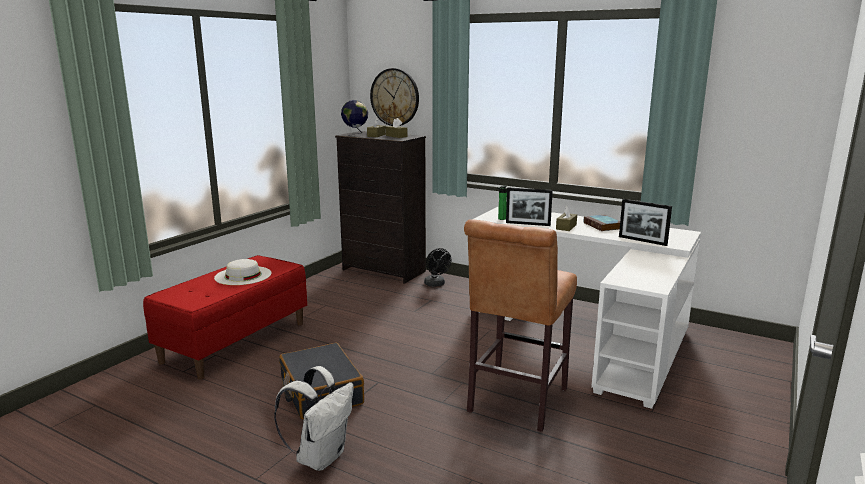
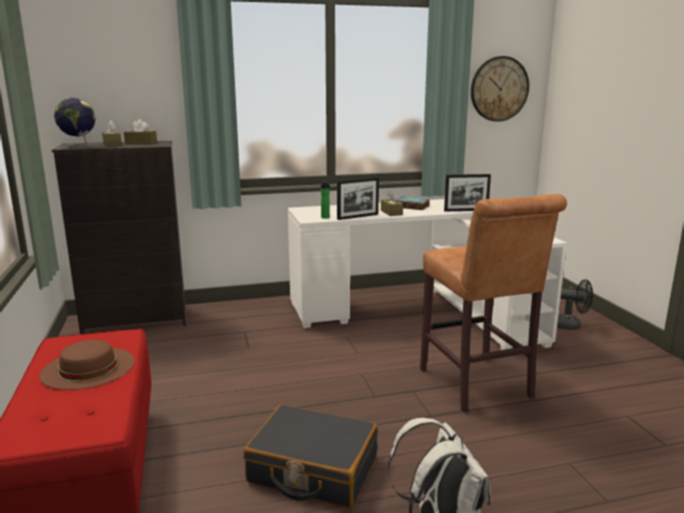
camera: 45 degrees left, 0 degrees up
white hat [214,259,271,285] -> brown hat [40,340,135,390]
wall clock [370,68,419,126] -> wall clock moved to [471,56,529,122]
black fan [424,248,452,287] -> black fan moved to [557,279,593,330]

